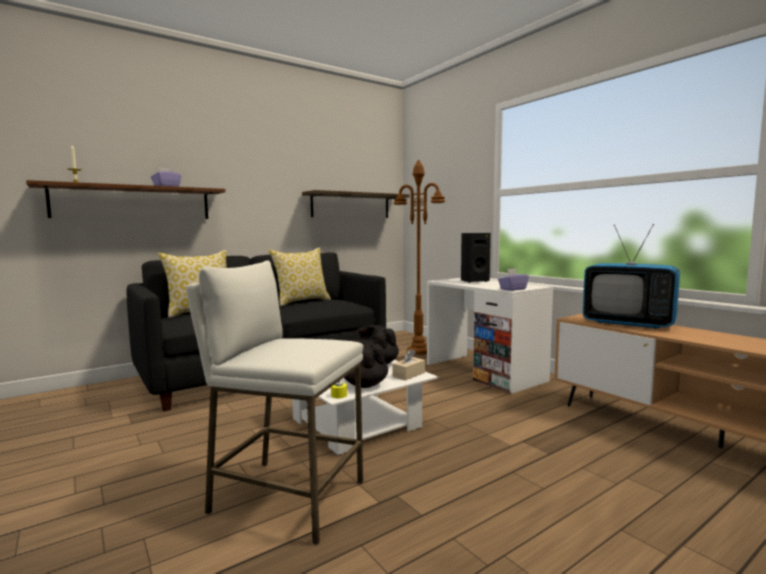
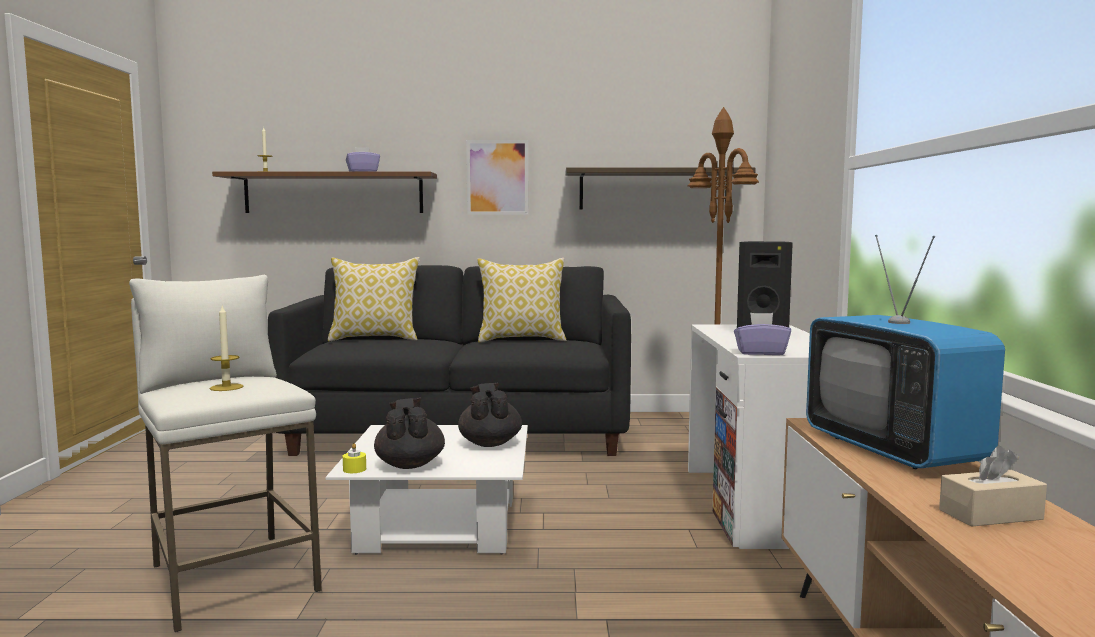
camera: 35 degrees right, 0 degrees up
beige tissue box [392,349,425,380] -> beige tissue box moved to [939,446,1047,527]
none -> candle [210,306,243,391]
none -> picture [466,140,528,215]

